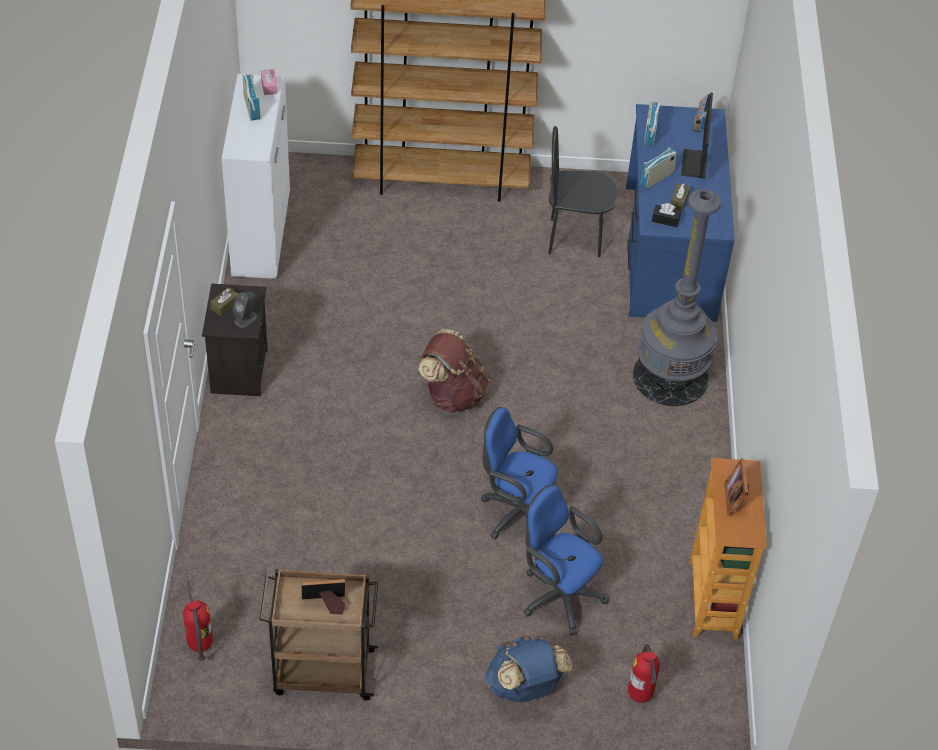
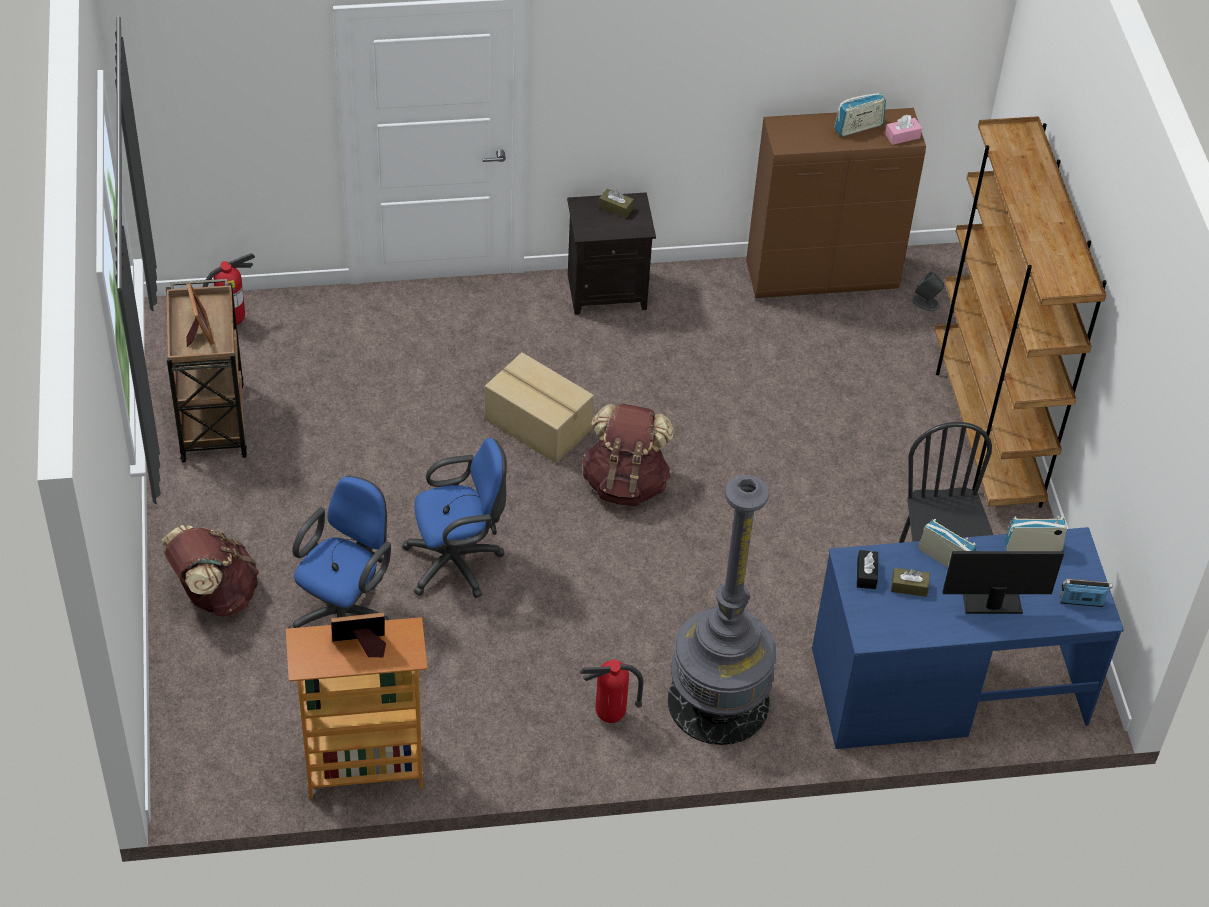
camera: 80 degrees right, 0 degrees up
white cabinet [222,74,290,279] -> brown cabinet [746,108,926,298]
grey speaker [233,292,257,328] -> grey speaker moved to [913,272,944,311]
blue office chair [481,407,558,539] -> blue office chair turned 60 degrees clockwise [402,438,507,598]
blue backpack [486,635,573,702] -> brown backpack [161,525,259,617]
fire extinguisher [628,644,660,703] -> fire extinguisher moved to [580,660,643,723]
none -> cardboard box [485,352,594,463]

